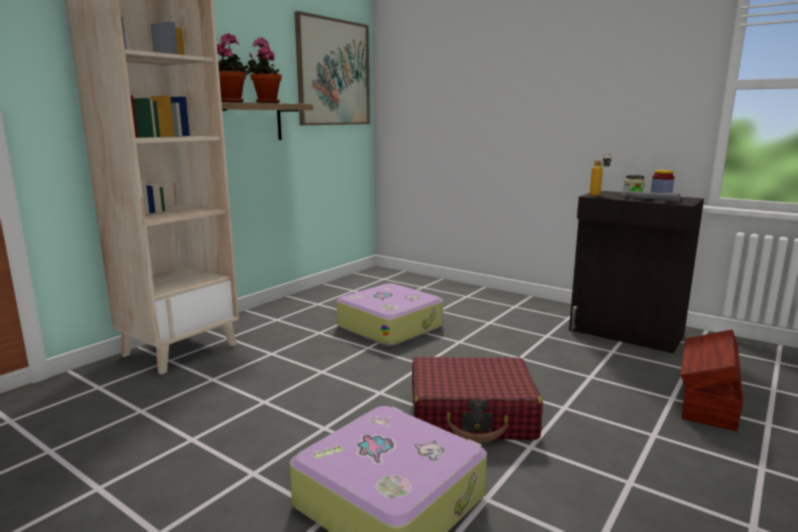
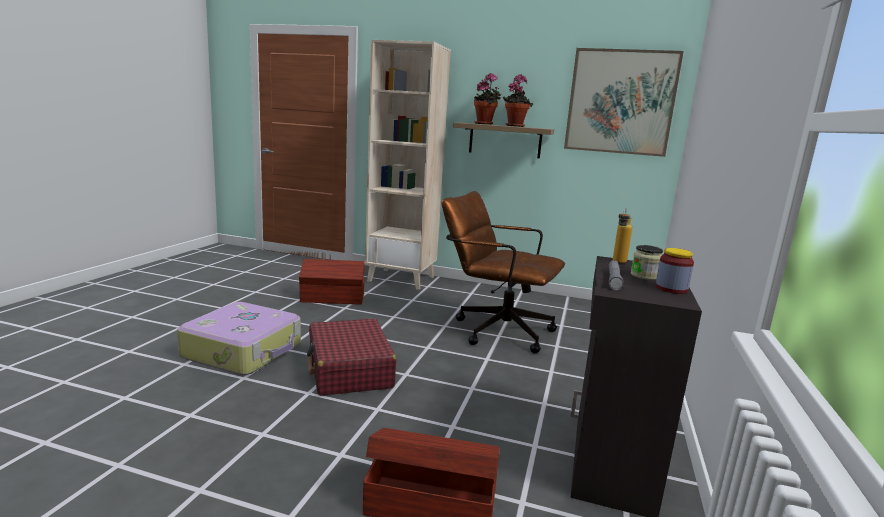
camera: 70 degrees right, 0 degrees up
suitcase [336,283,443,347] -> brown office chair [442,191,565,353]
none -> brown storage box [299,259,365,305]

